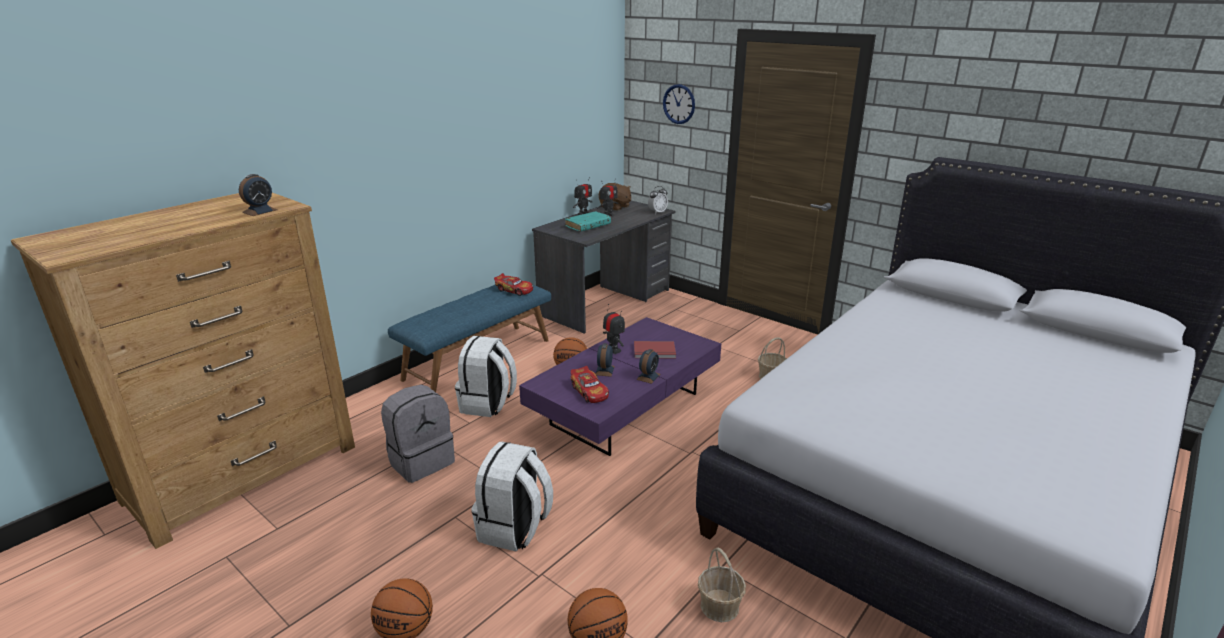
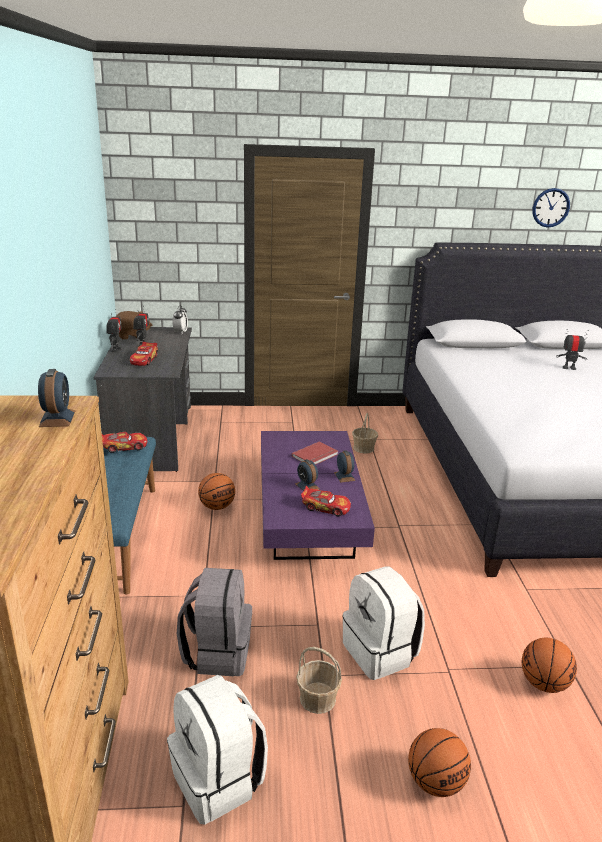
camera: 45 degrees left, 0 degrees up
white backpack [455,336,517,417] -> white backpack moved to [167,675,268,825]
turquoise book [565,211,611,231] -> toy car [130,342,158,366]
toy robot [603,304,625,354] -> toy robot moved to [556,329,589,370]
wall clock [663,84,695,124] -> wall clock moved to [532,188,570,228]
basket [698,547,746,622] -> basket moved to [296,647,342,714]

